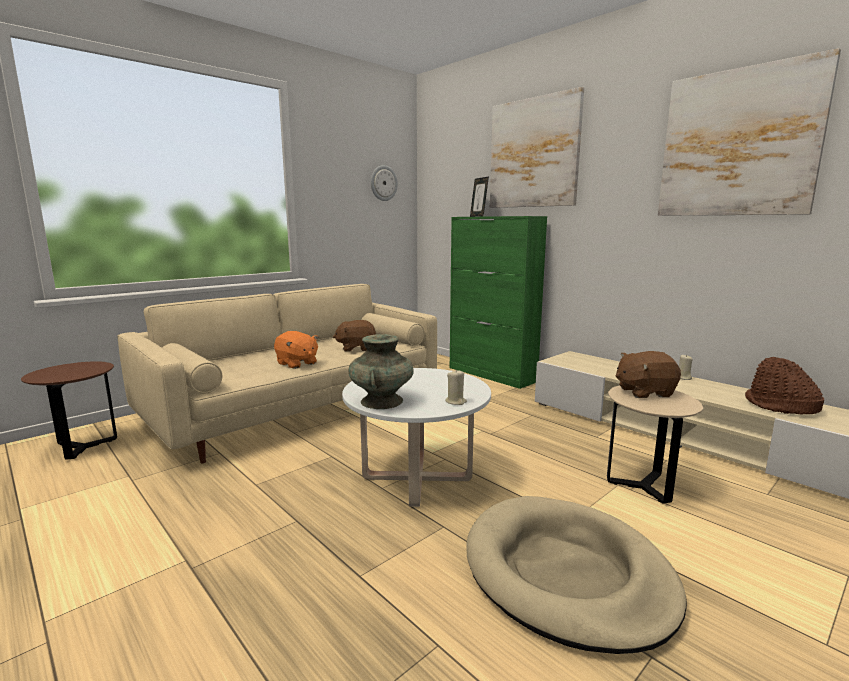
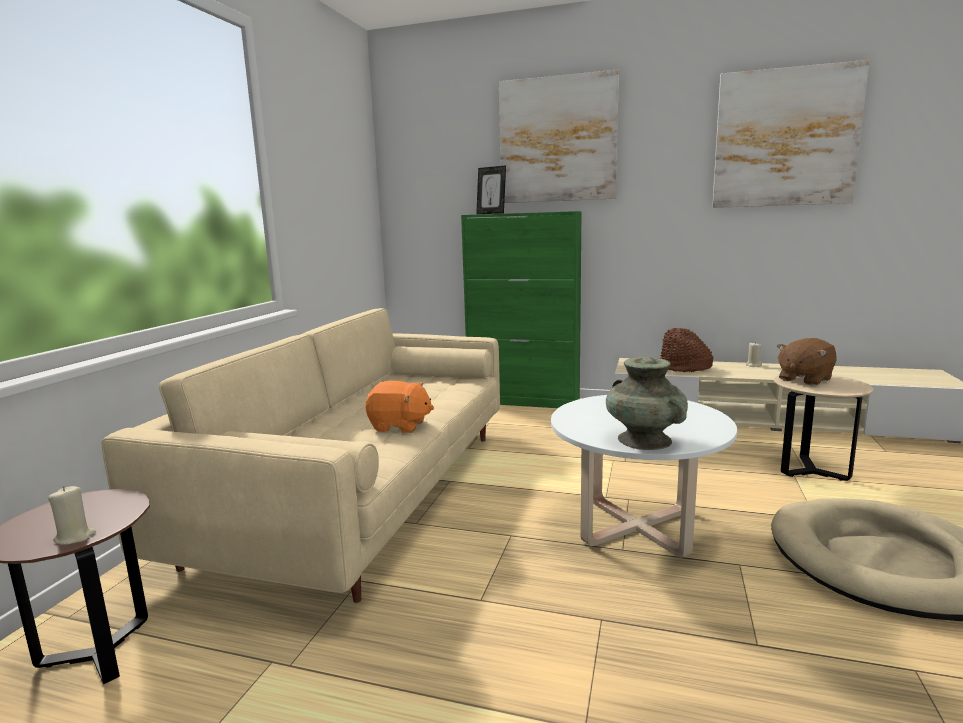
camera: 30 degrees left, 0 degrees up
brown plush toy [333,320,376,352] -> none
wall clock [371,165,398,201] -> none
beige candle [445,369,467,405] -> beige candle moved to [48,486,96,545]
brown hat [745,357,824,414] -> brown hat moved to [660,328,713,372]

